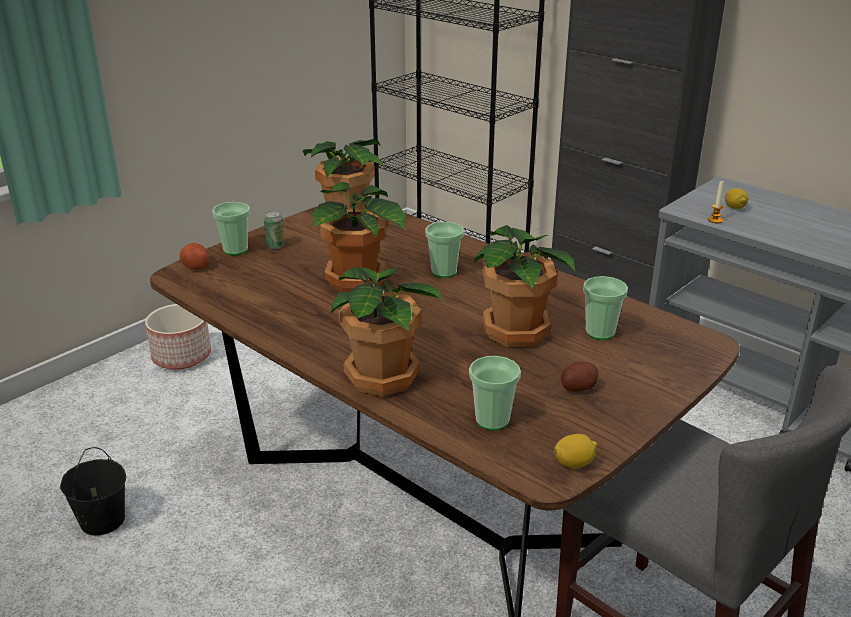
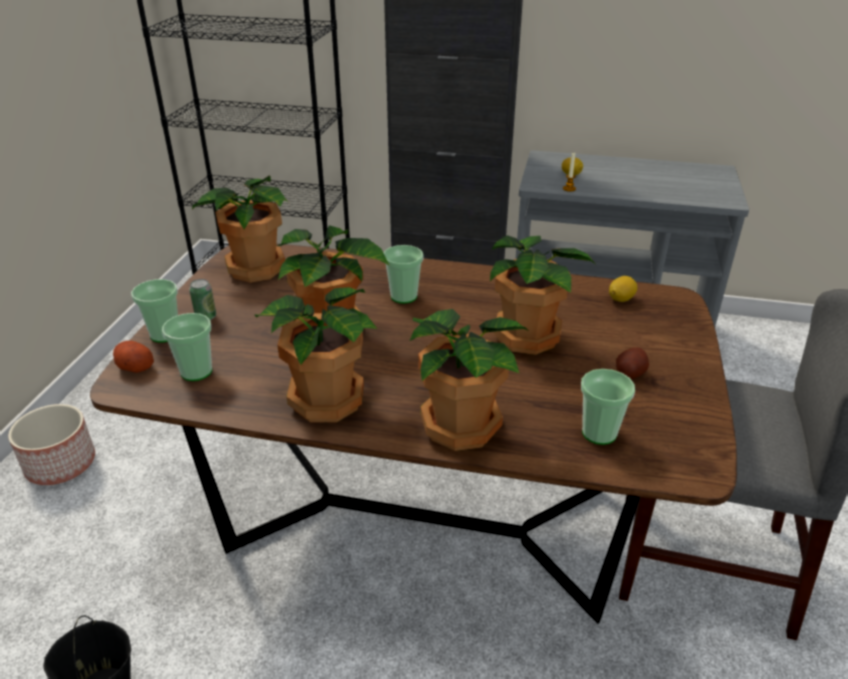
camera: 30 degrees left, 5 degrees up
lemon [554,434,597,468] -> lemon moved to [609,276,637,302]
cup [583,276,628,340] -> cup moved to [162,313,212,381]
none -> potted plant [255,287,378,422]

